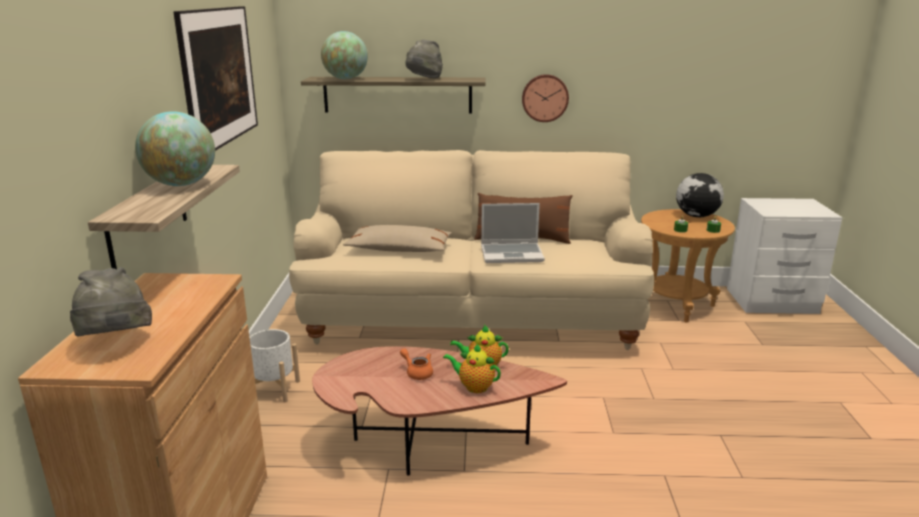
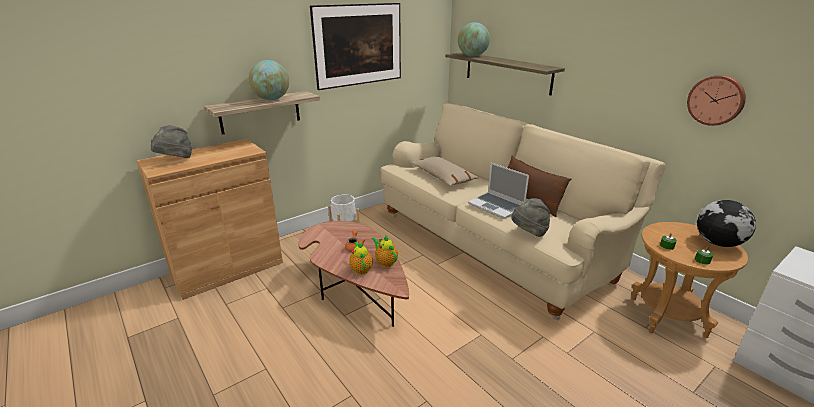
camera: 50 degrees right, 5 degrees up
grey hat [405,40,443,78] -> grey hat moved to [511,198,550,237]
wall clock [522,74,569,122] -> wall clock moved to [687,75,746,126]

